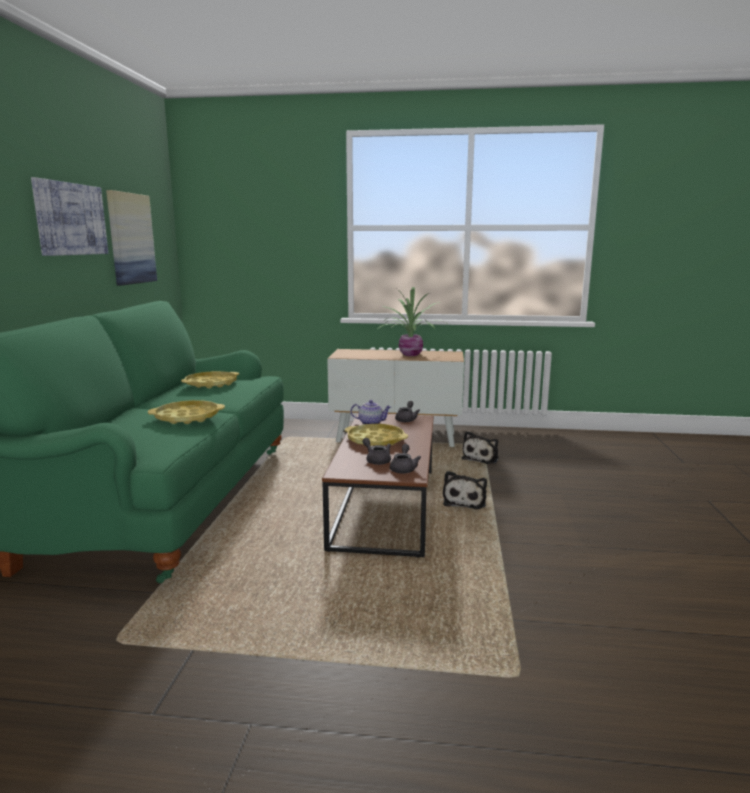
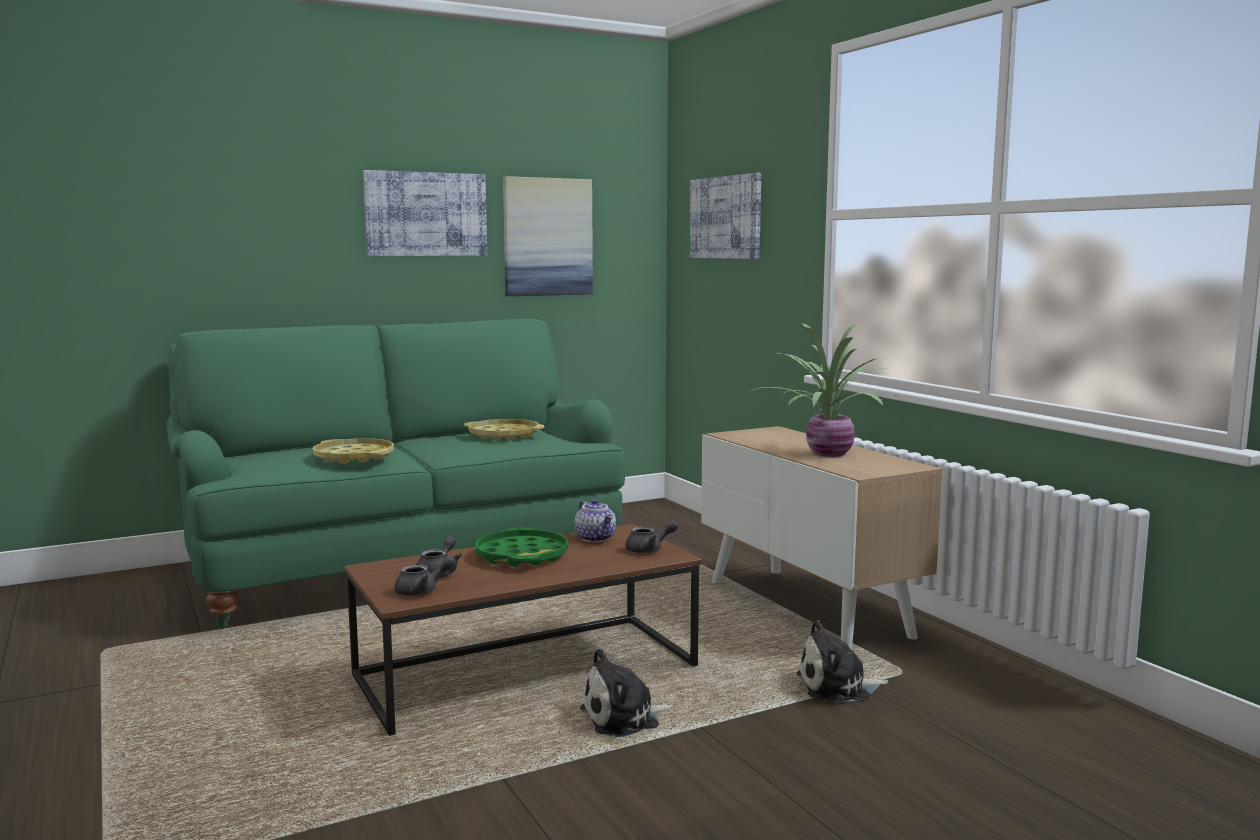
camera: 55 degrees right, 5 degrees down
yellow tray [345,424,408,446] -> green tray [475,527,568,567]
none -> picture [690,173,761,259]

